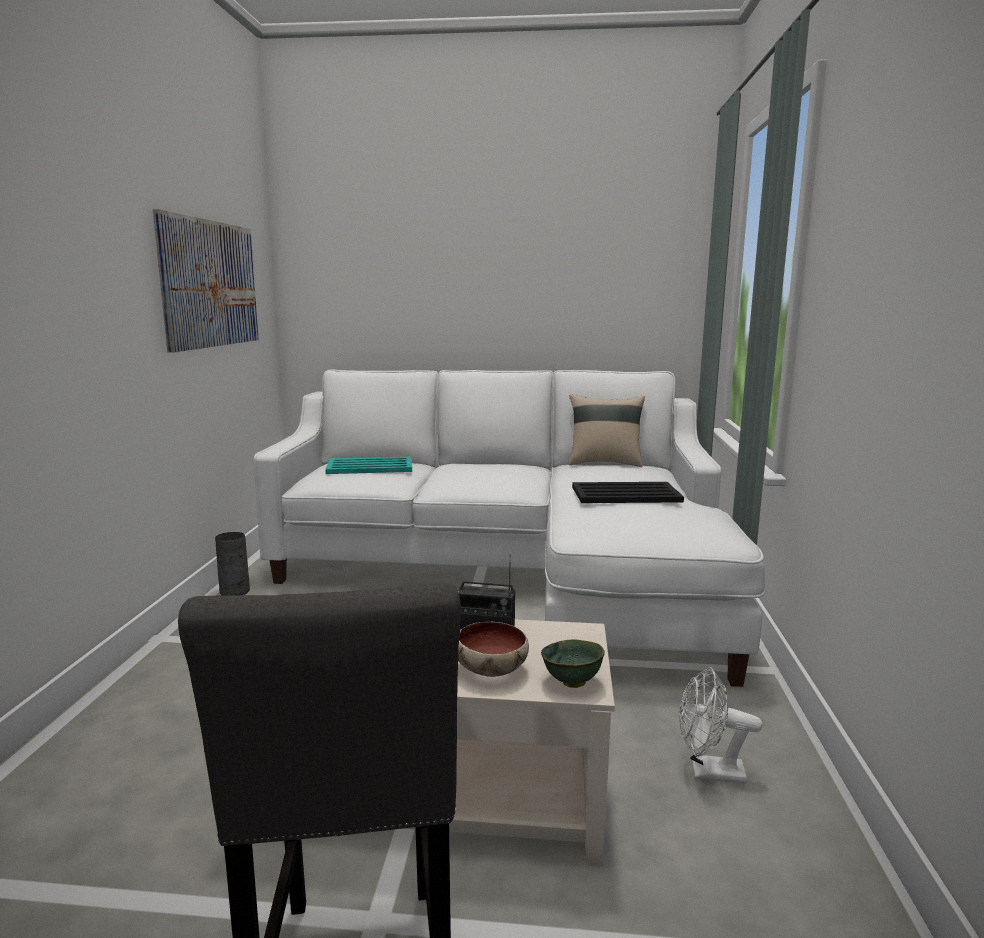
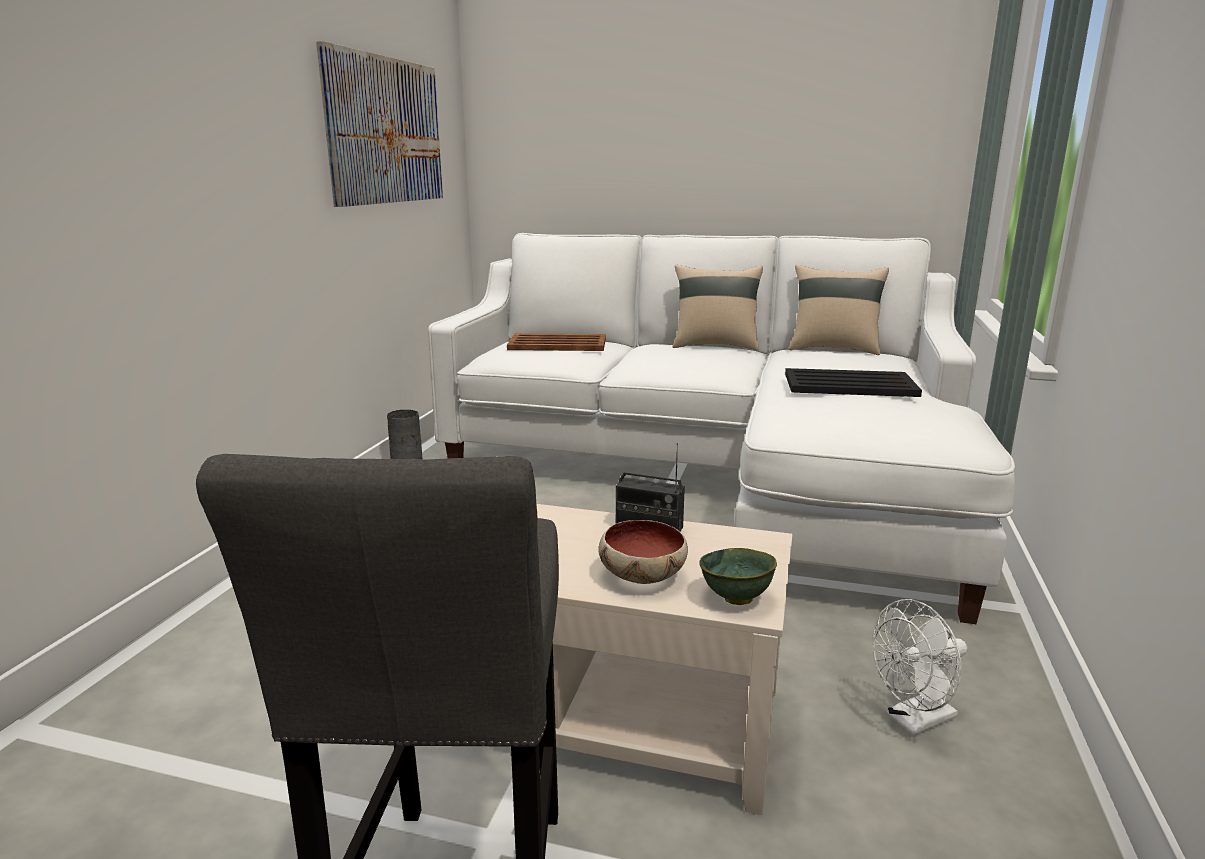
camera: 10 degrees right, 5 degrees up
turquoise tray [325,457,412,474] -> brown tray [507,333,606,351]
white fan [679,667,762,784] -> white fan turned 45 degrees counterclockwise [873,599,967,736]
none -> beige pillow [673,265,763,350]

